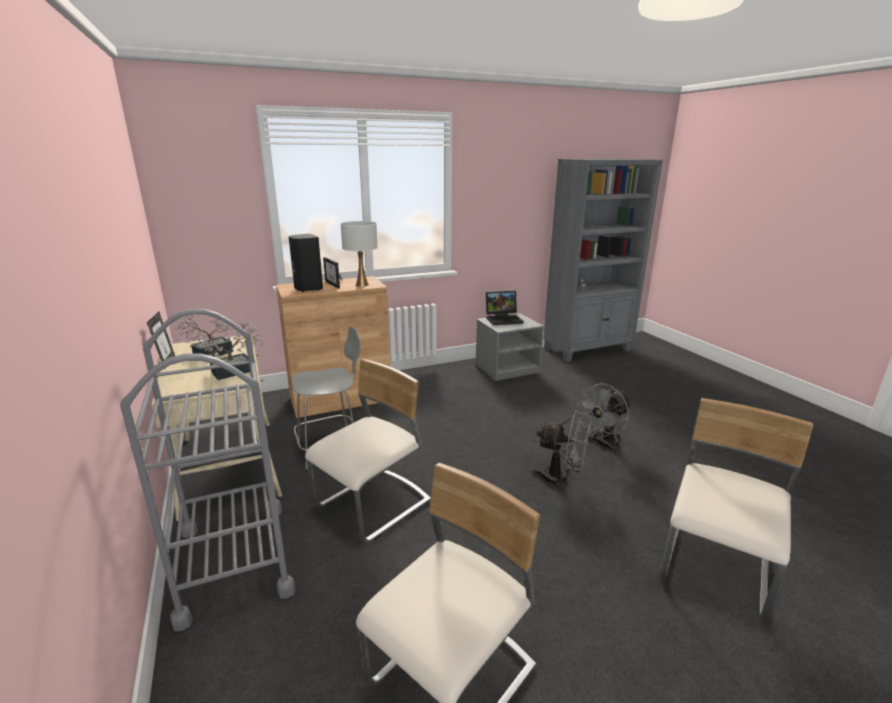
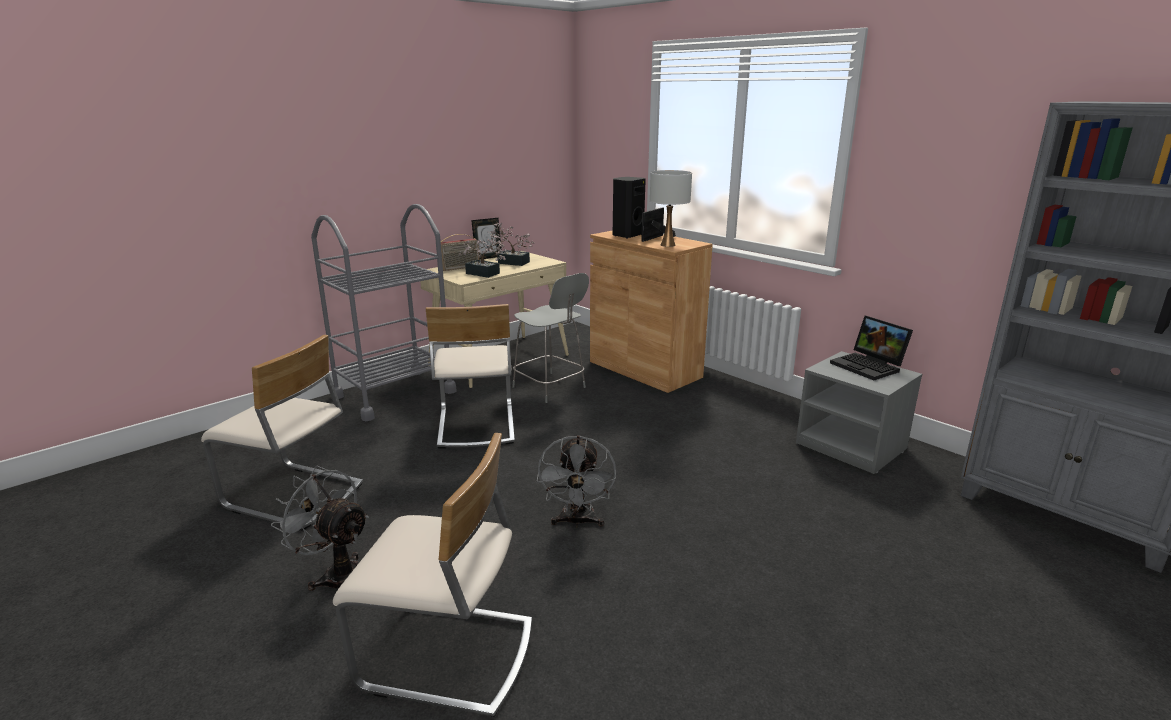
camera: 70 degrees right, 0 degrees up
beige chair [305,359,431,543] -> beige chair turned 60 degrees clockwise [426,304,515,449]
grey fan [577,383,632,454] -> grey fan moved to [271,465,369,591]
none -> radio [441,234,479,271]

